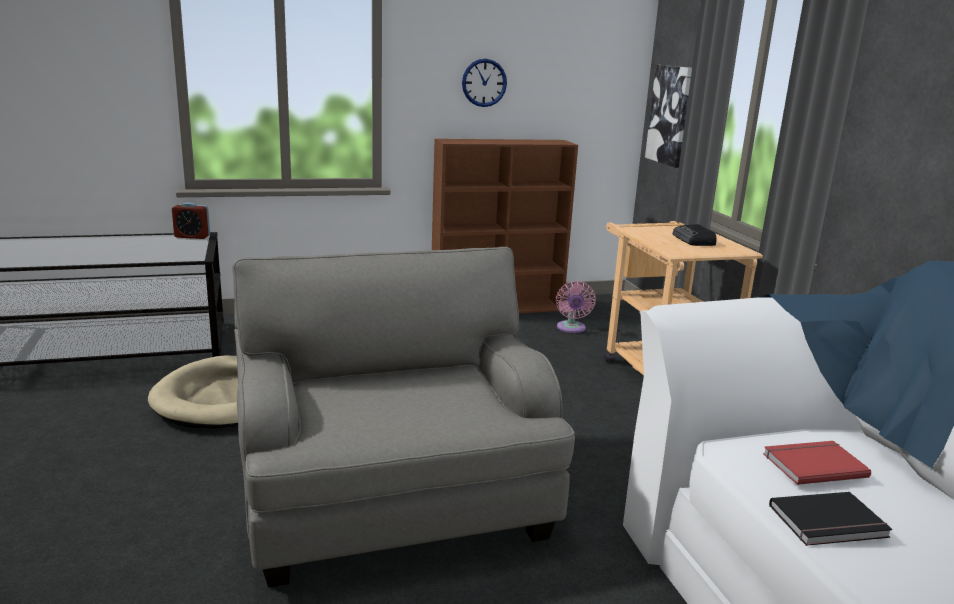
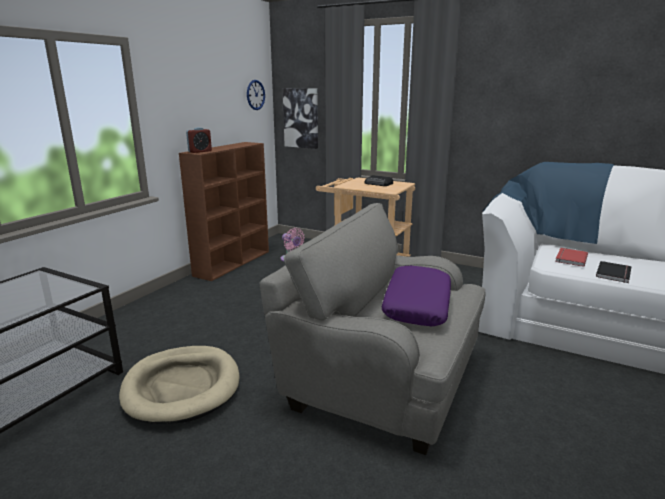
camera: 45 degrees left, 0 degrees up
alarm clock [172,202,210,239] -> alarm clock moved to [186,127,212,153]
wall clock [462,59,507,107] -> wall clock moved to [247,80,265,110]
none -> purple pillow [382,266,451,327]

